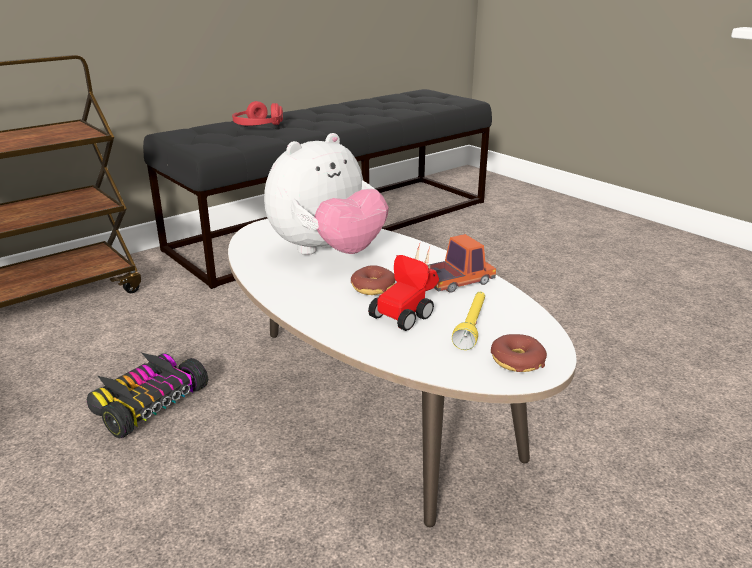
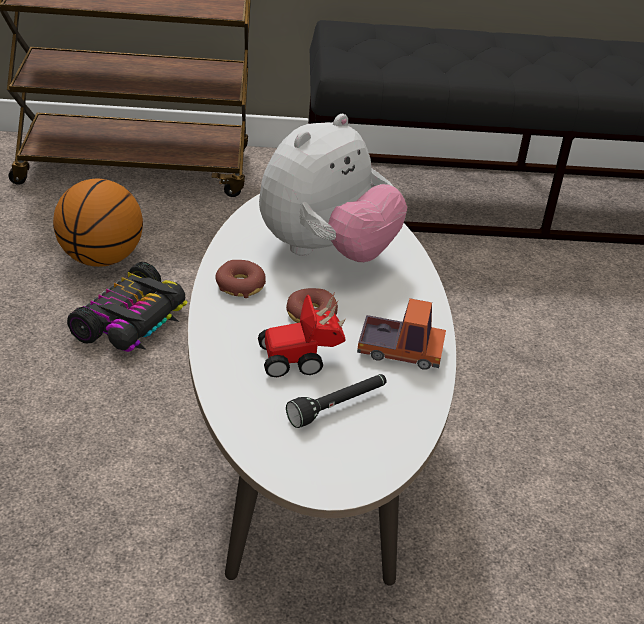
camera: 35 degrees right, 10 degrees up
toy car [87,353,208,438] -> toy car turned 135 degrees clockwise [67,262,188,352]
red headphones [232,101,283,126] -> none
plush toy [264,133,389,255] -> plush toy turned 45 degrees counterclockwise [259,114,407,262]
yellow flashlight [452,292,485,350] -> black flashlight [286,374,386,428]
donut [491,334,547,372] -> donut moved to [215,260,266,298]
none -> basketball [53,179,143,267]

